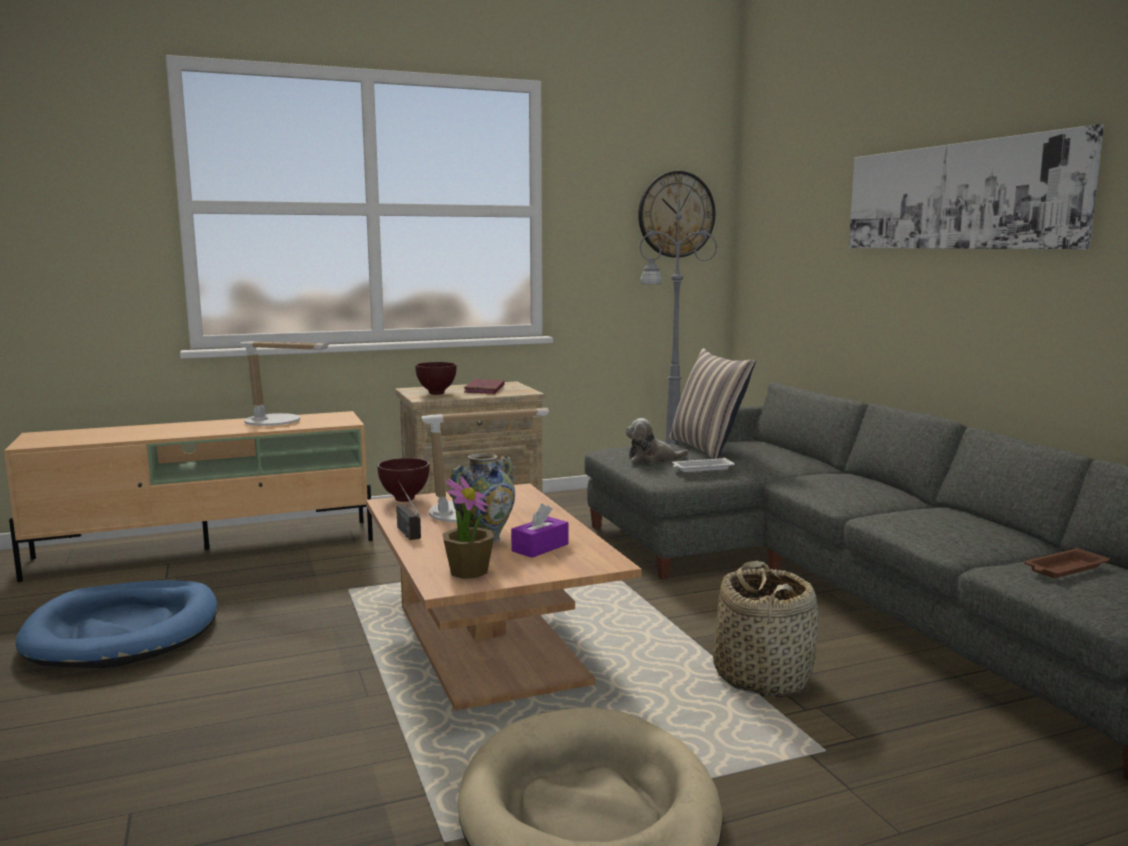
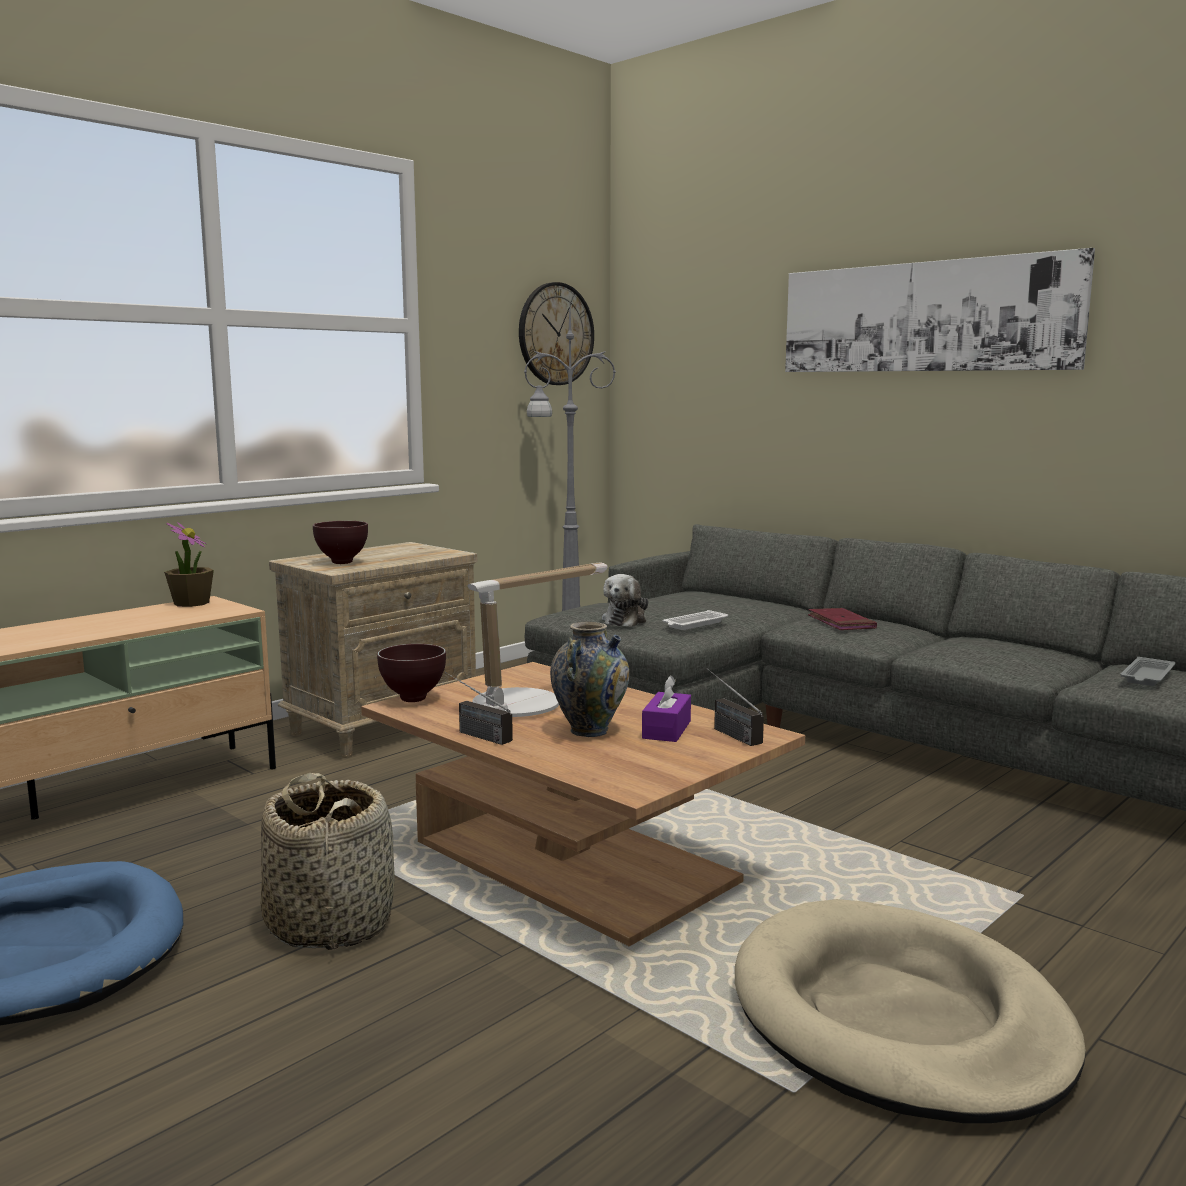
camera: 25 degrees left, 0 degrees up
table lamp [240,342,329,426] -> none
potted plant [442,477,494,579] -> potted plant moved to [164,522,214,607]
red book [464,379,505,394] -> red book moved to [808,608,877,630]
plush toy [625,418,689,463] -> plush toy turned 45 degrees counterclockwise [602,574,649,627]
pillow [669,348,756,459] -> none
basket [713,561,818,697] -> basket moved to [261,773,395,950]
brown tray [1024,548,1110,578] -> grey tray [1120,657,1175,686]
none -> radio [706,668,764,746]

